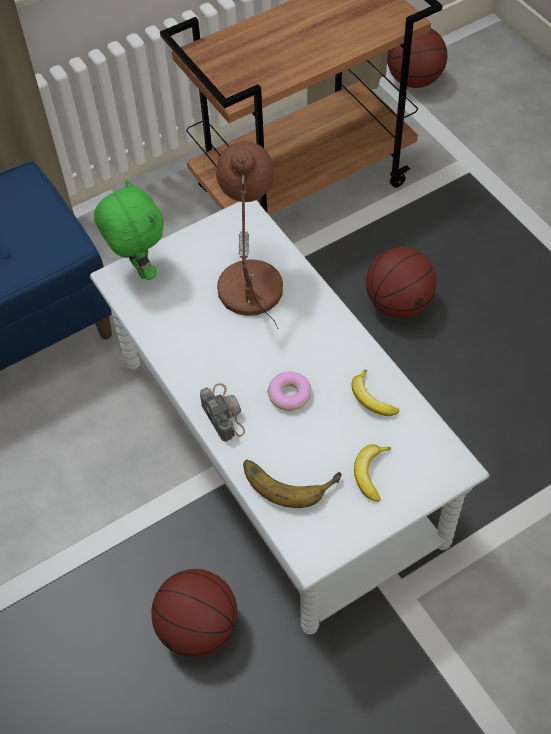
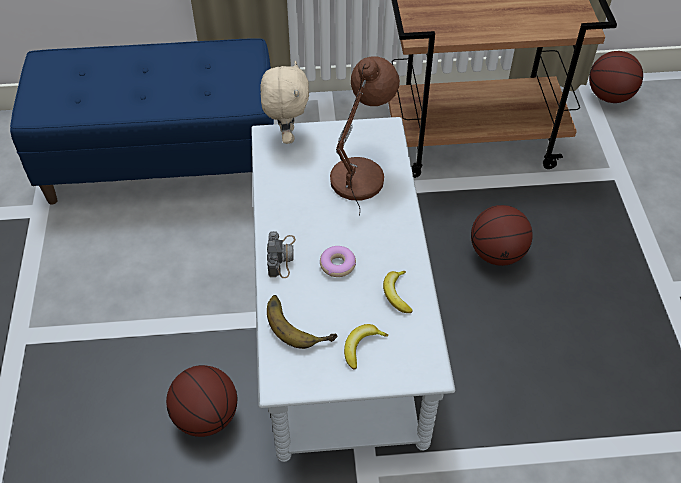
camera: 25 degrees right, 5 degrees down
green plush toy [94,179,164,280] -> beige plush toy [260,61,309,144]

